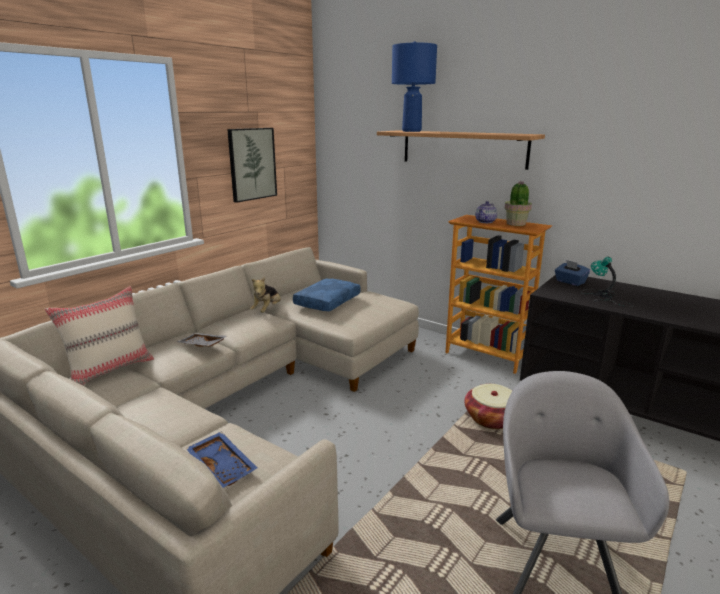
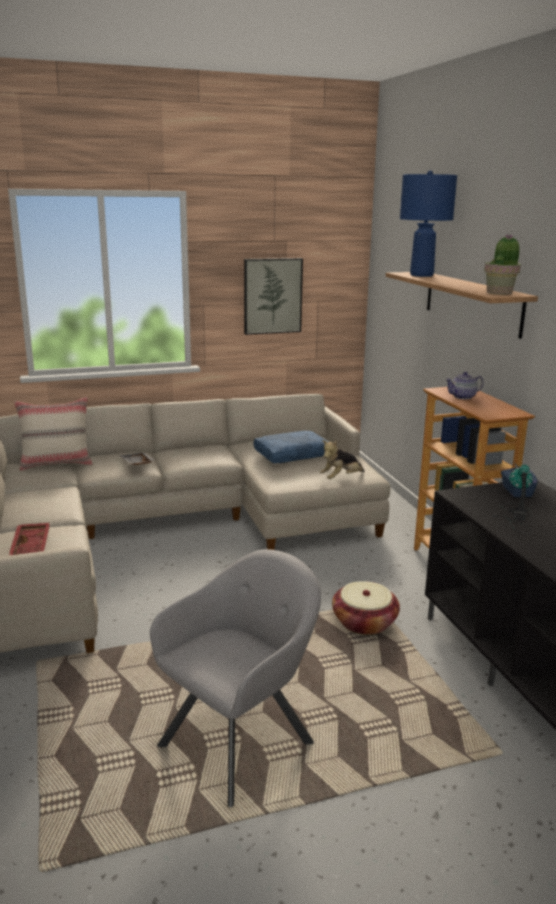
camera: 35 degrees right, 0 degrees up
blue tray [186,432,257,488] -> red tray [9,523,50,556]
plush toy [250,277,281,313] -> plush toy moved to [320,440,364,479]
potted plant [505,181,532,226] -> potted plant moved to [484,234,521,294]

